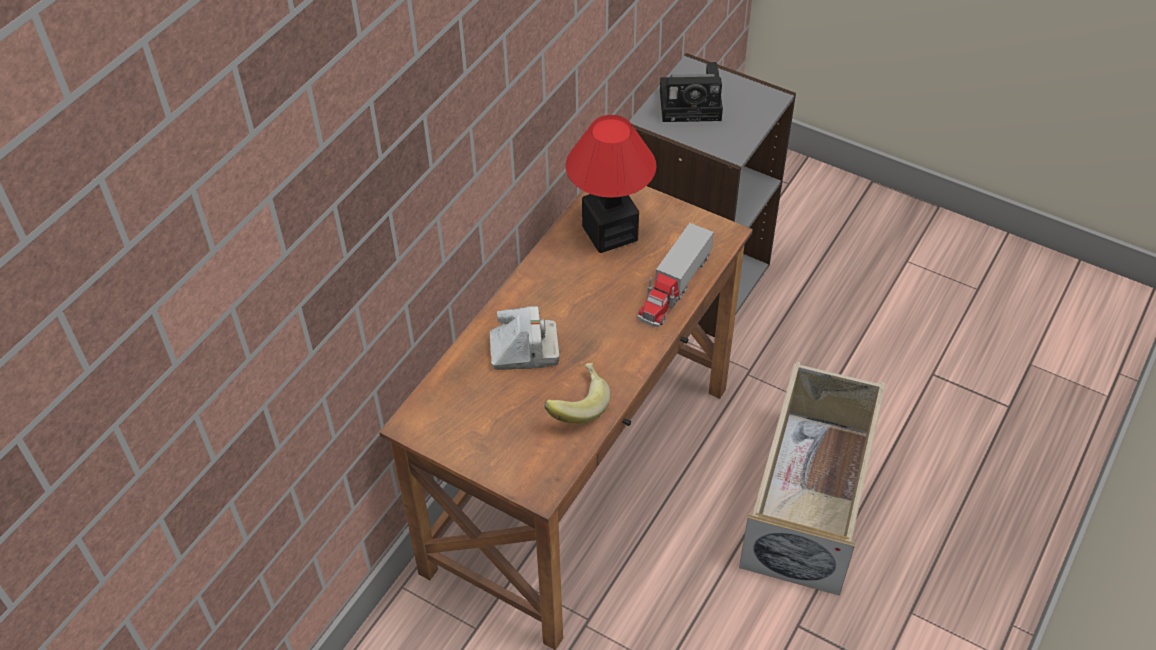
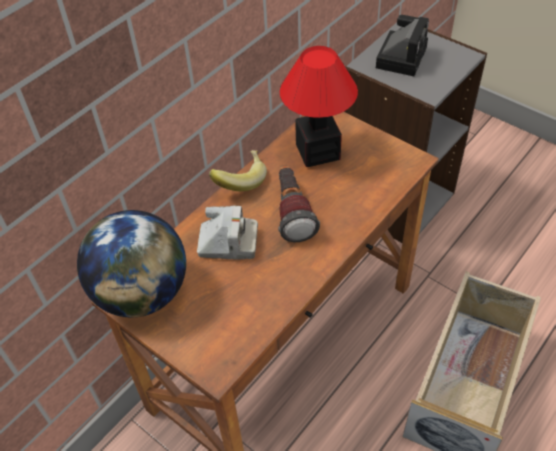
camera: 10 degrees right, 0 degrees up
banana [544,363,611,424] -> banana moved to [209,150,267,191]
toy truck [638,223,714,327] -> none
camera [660,62,723,122] -> camera turned 75 degrees counterclockwise [376,15,429,76]
none -> globe [77,210,186,317]
none -> flashlight [278,165,320,242]

